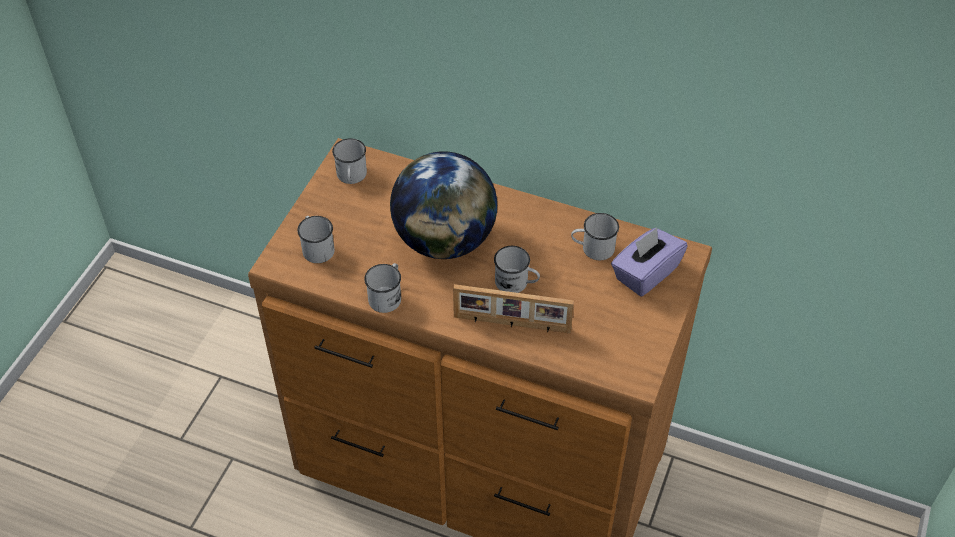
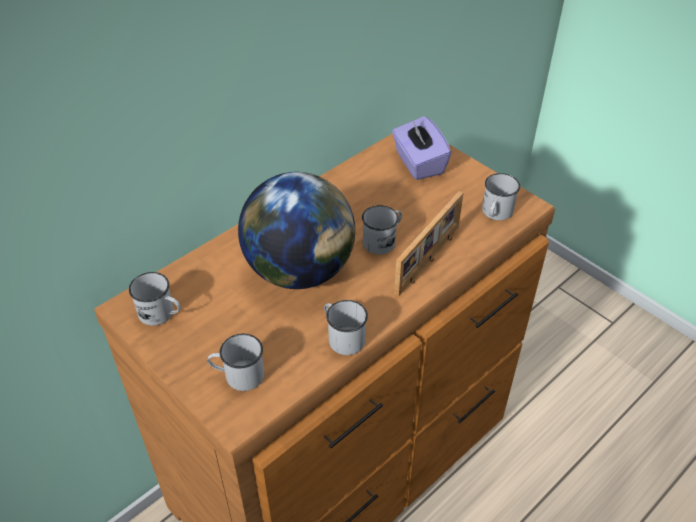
camera: 65 degrees left, 5 degrees down
white mug [571,213,619,260] -> white mug moved to [482,173,520,220]

